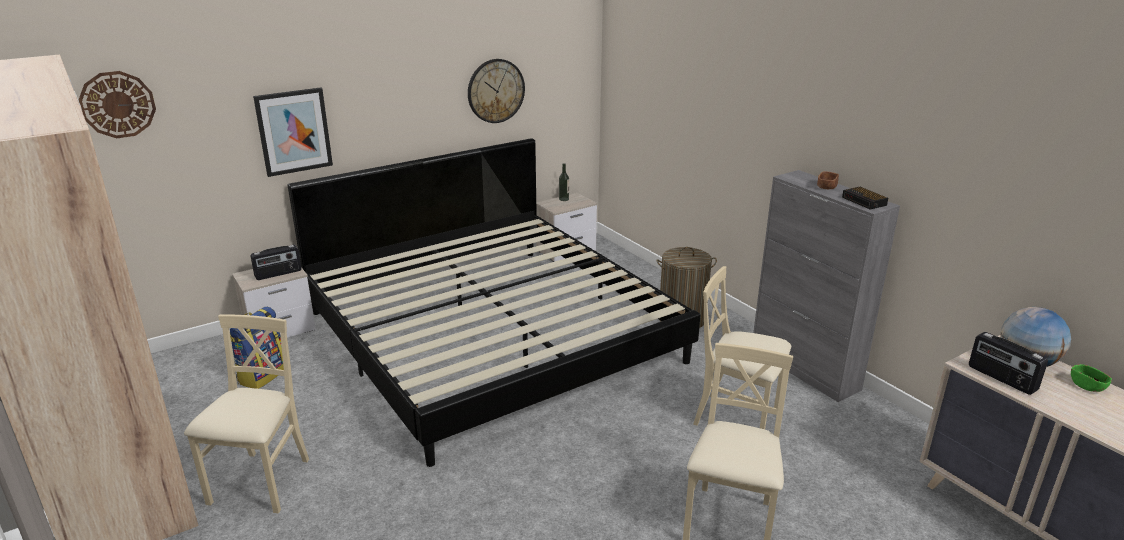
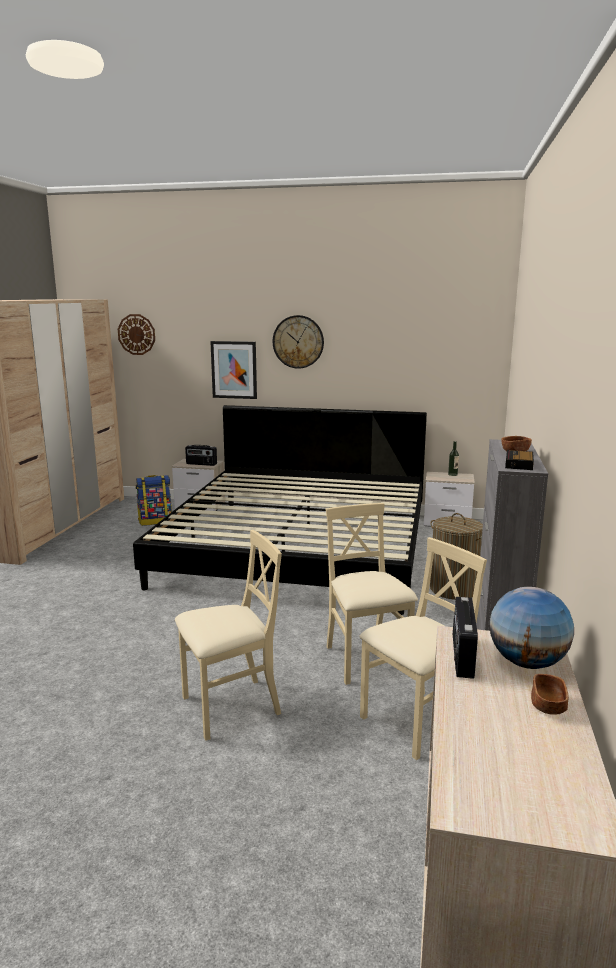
camera: 45 degrees right, 10 degrees down
beige chair [184,314,309,513] -> beige chair moved to [359,537,487,760]
wall clock [468,59,525,123] -> wall clock moved to [273,315,324,369]
green bowl [1071,364,1112,392] -> brown bowl [531,674,569,715]

